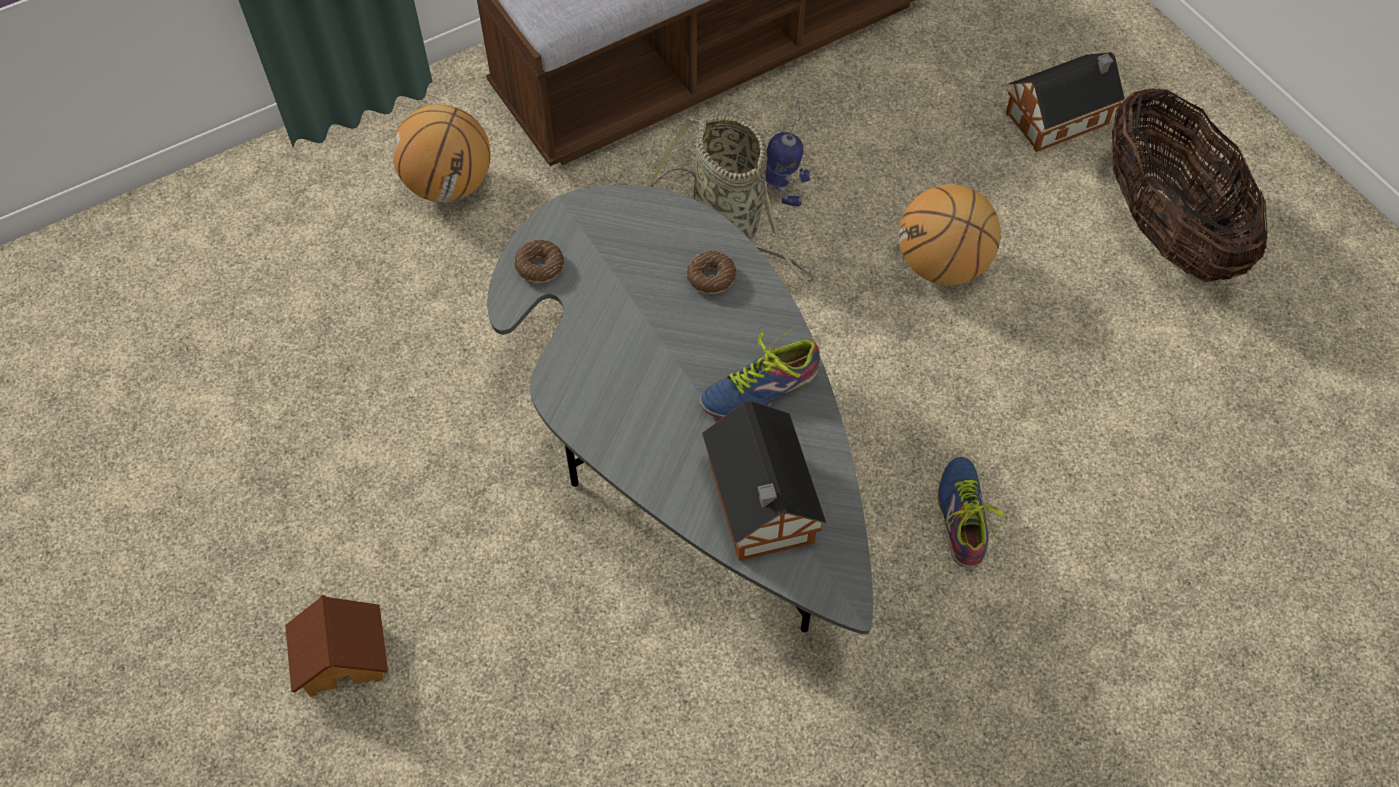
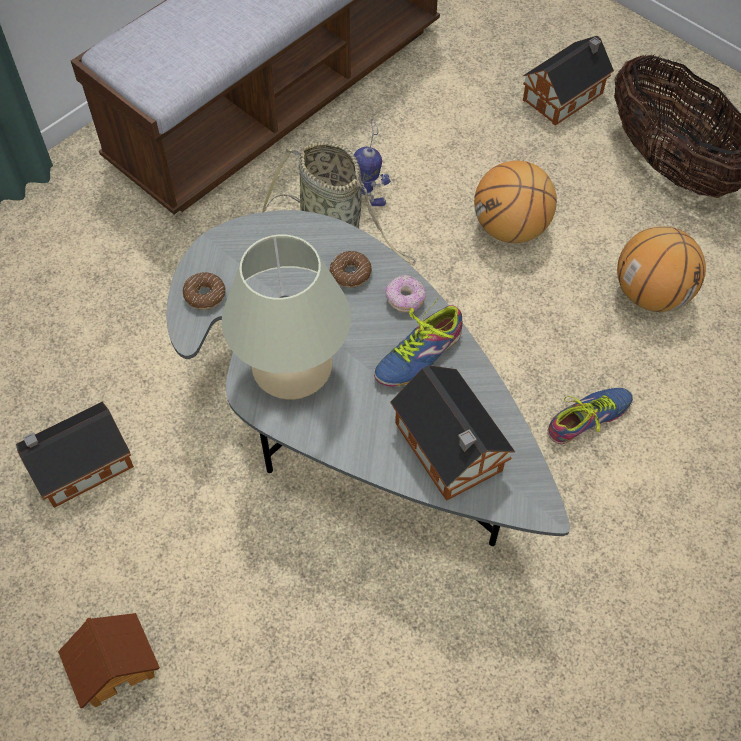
camera: 15 degrees left, 0 degrees up
basketball [392,104,491,202] -> basketball moved to [617,226,706,312]
shoe [937,457,1005,568] -> shoe turned 75 degrees clockwise [548,388,633,444]
none -> toy house [16,402,134,508]
none -> beige table lamp [221,235,351,400]
none -> donut [385,275,426,312]

